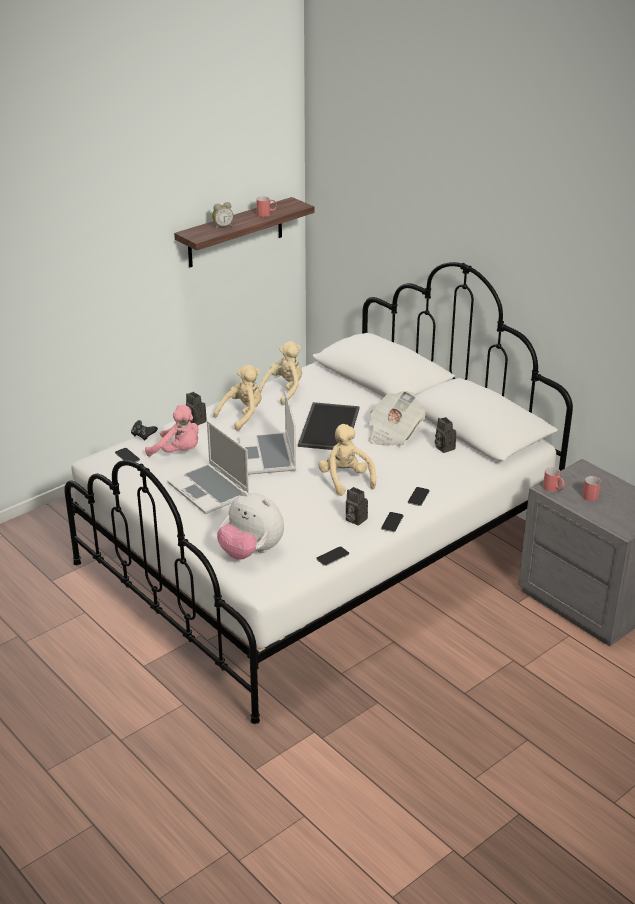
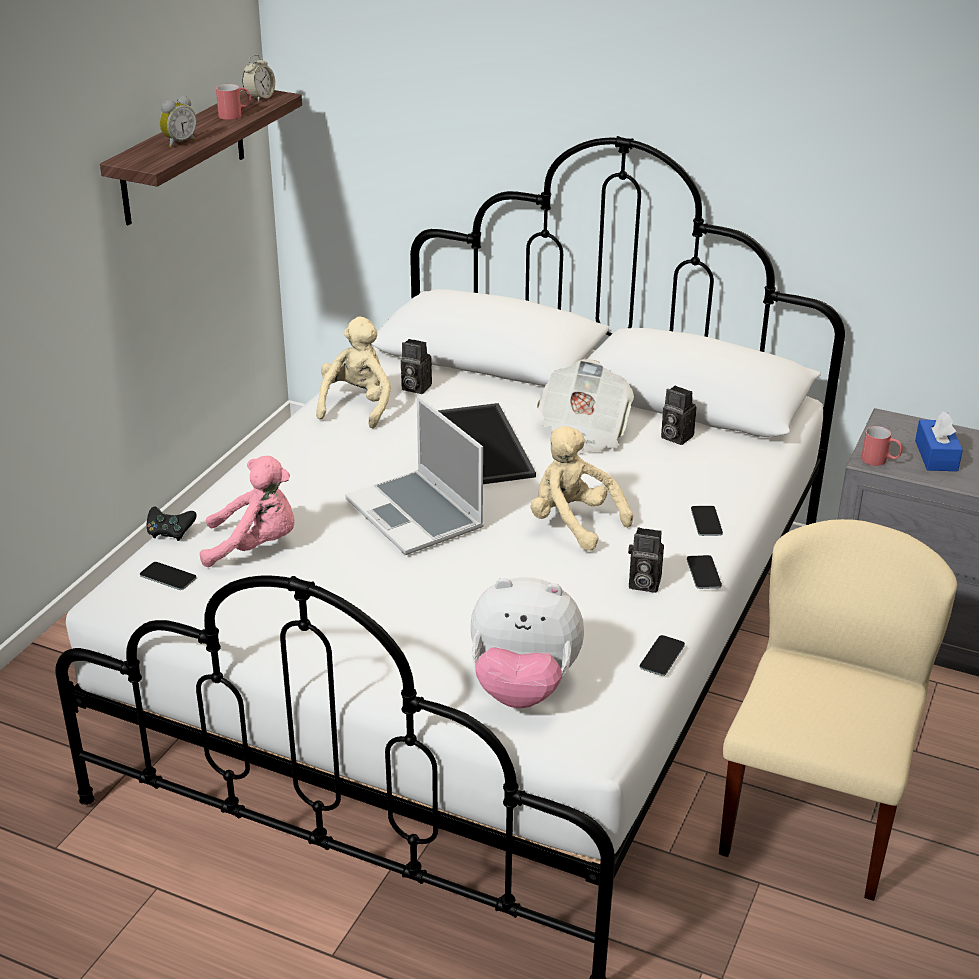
camera: 25 degrees left, 0 degrees up
laptop [167,421,249,514] -> none
camera [186,392,207,426] -> camera moved to [401,339,432,394]
beige plush toy [213,365,262,431] -> none
red mug [583,476,601,501] -> blue tissue box [915,411,963,471]
none -> alarm clock [242,55,275,101]
none -> beige chair [719,519,957,901]

